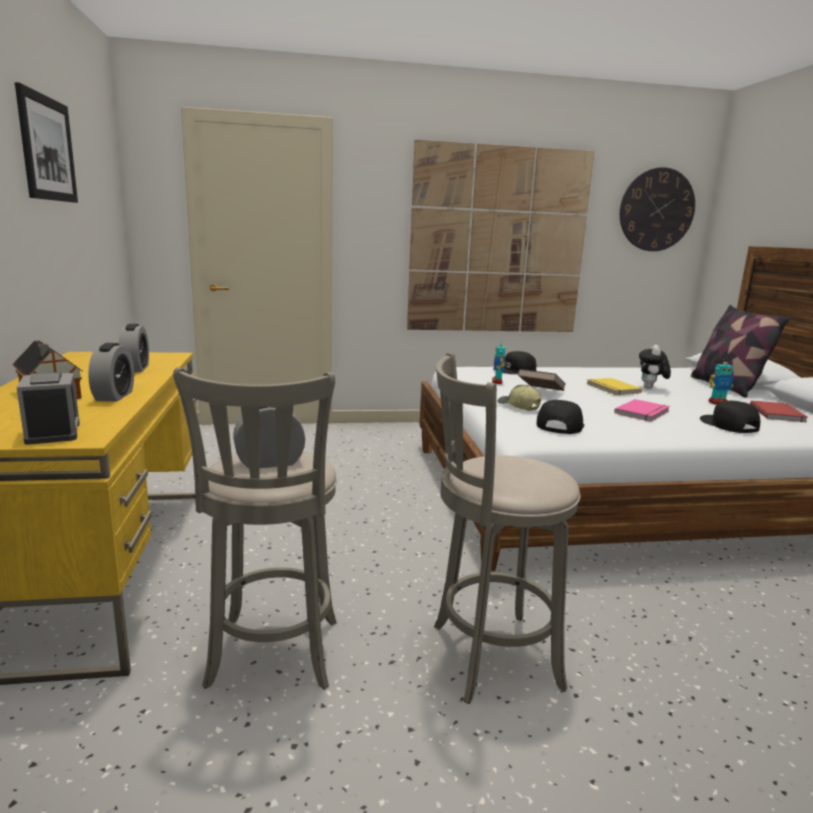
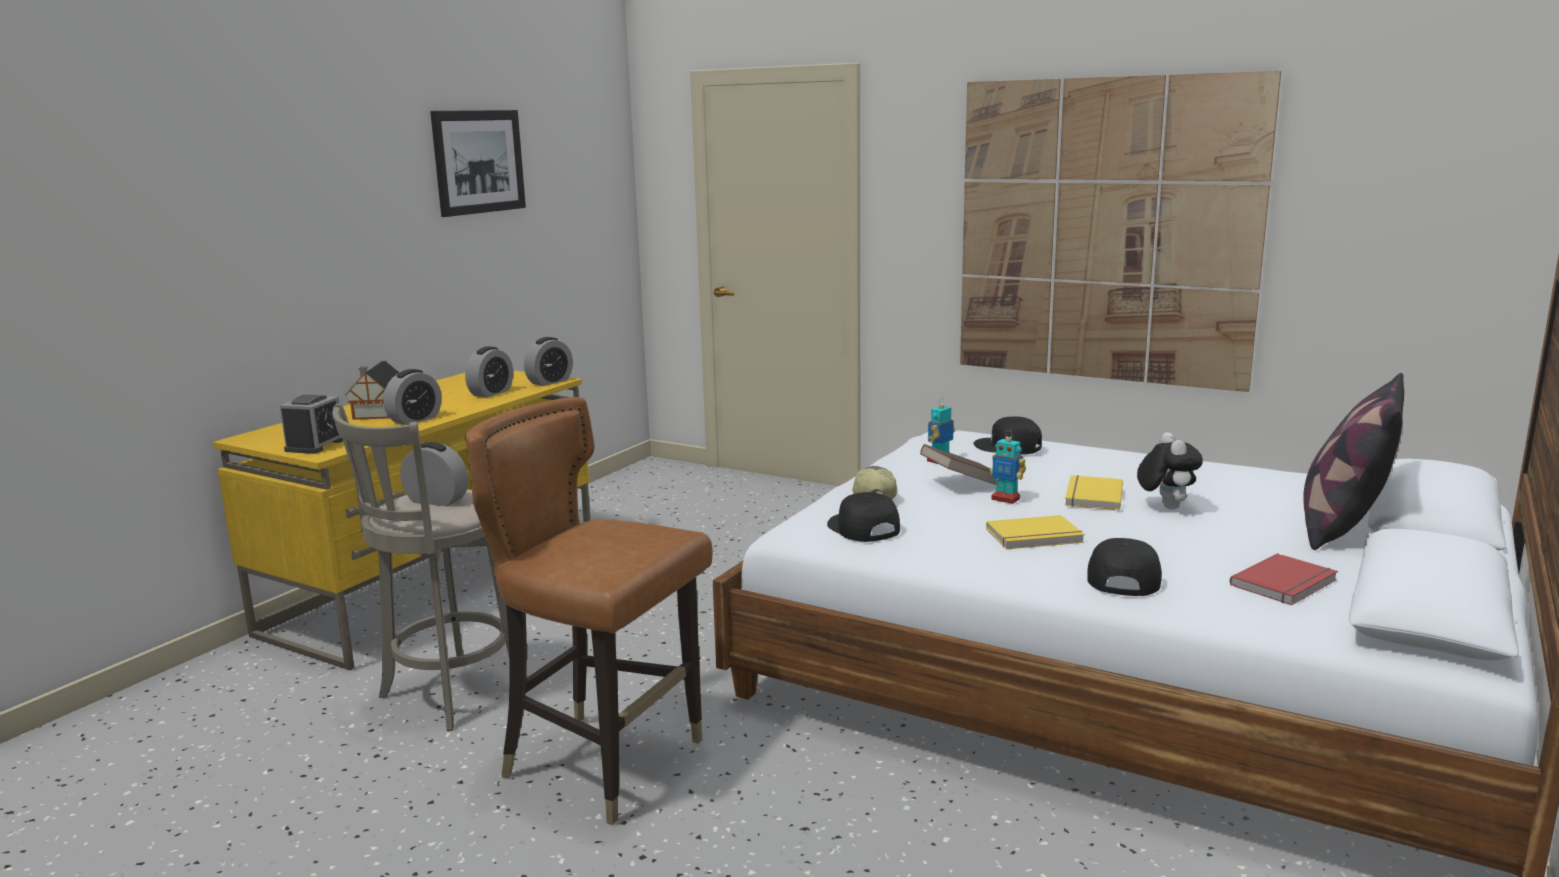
camera: 40 degrees right, 0 degrees up
grey stool [434,353,580,704] -> brown chair [465,397,713,825]
black cap [537,400,584,434] -> black cap turned 90 degrees counterclockwise [827,492,900,542]
pink book [614,399,670,422] -> yellow book [986,515,1085,549]
wall clock [620,167,695,251] -> none
plush toy [639,344,671,389] -> plush toy turned 120 degrees clockwise [1137,432,1203,510]
toy robot [708,358,734,404] -> toy robot moved to [990,430,1026,504]
none -> alarm clock [524,337,573,386]

